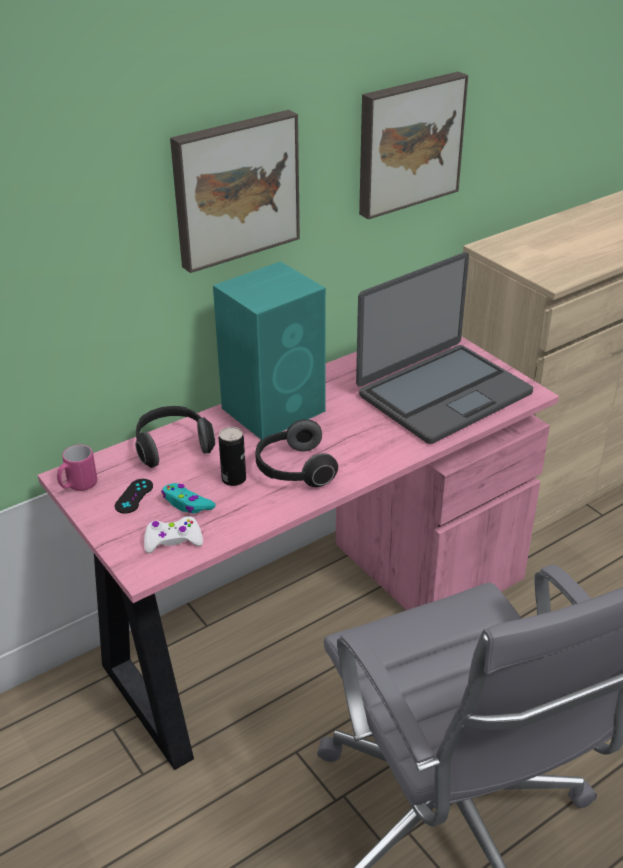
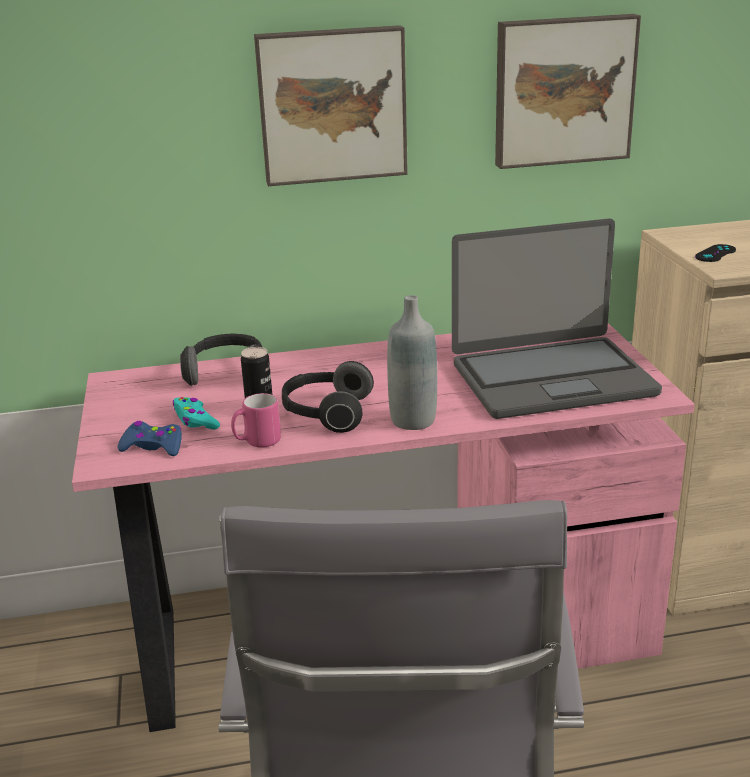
camera: 25 degrees right, 10 degrees down
pink mug [57,445,97,491] -> pink mug moved to [231,393,281,447]
black game controller [115,479,153,514] -> black game controller moved to [695,244,736,262]
white game controller [144,516,203,553] -> blue game controller [118,421,182,456]
turquoise speaker [213,261,326,440] -> none
none -> grey bottle [387,295,437,430]

